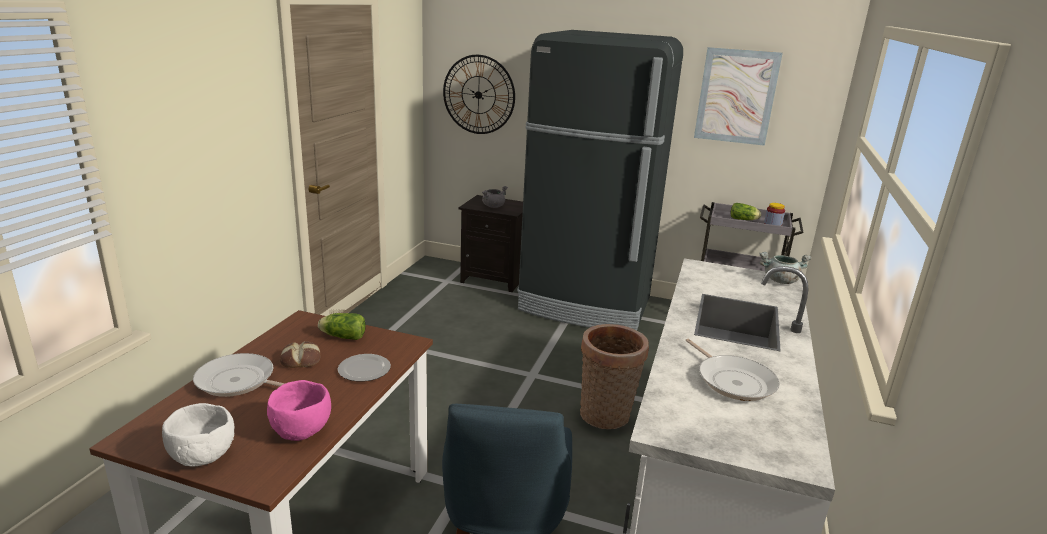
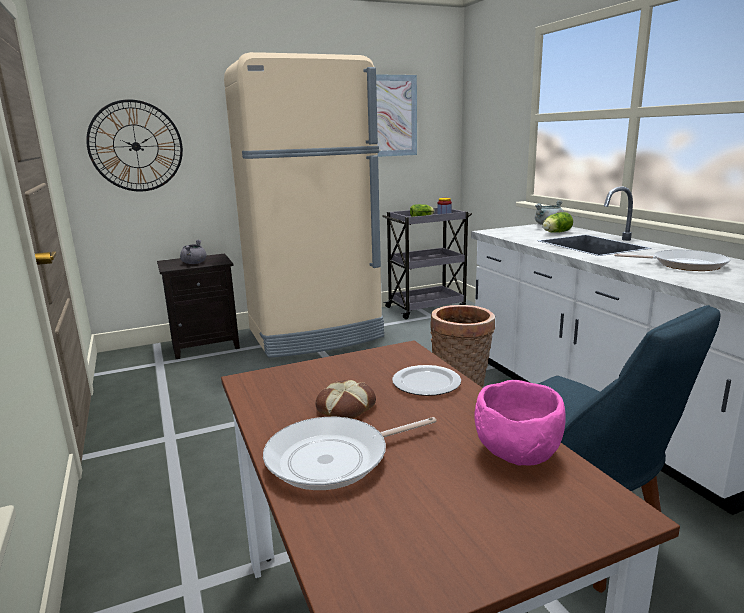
camera: 40 degrees left, 5 degrees down
white bowl [162,403,235,467] -> none
lettuce [318,313,366,340] -> lettuce moved to [542,212,573,233]
black fridge [517,30,683,330] -> beige fridge [224,52,384,358]

